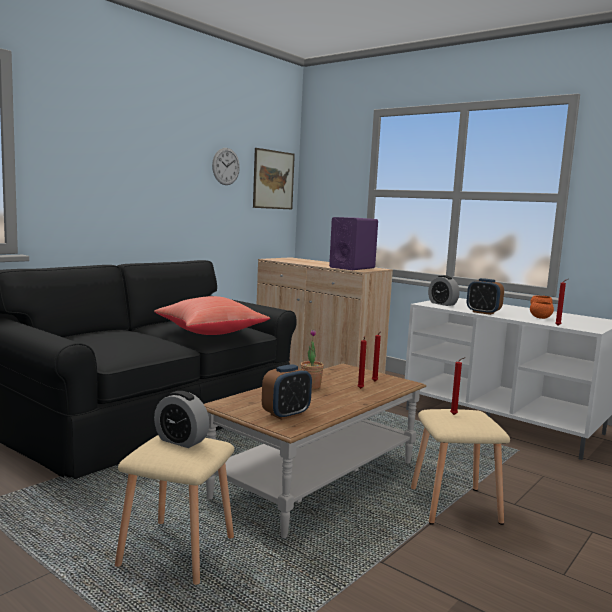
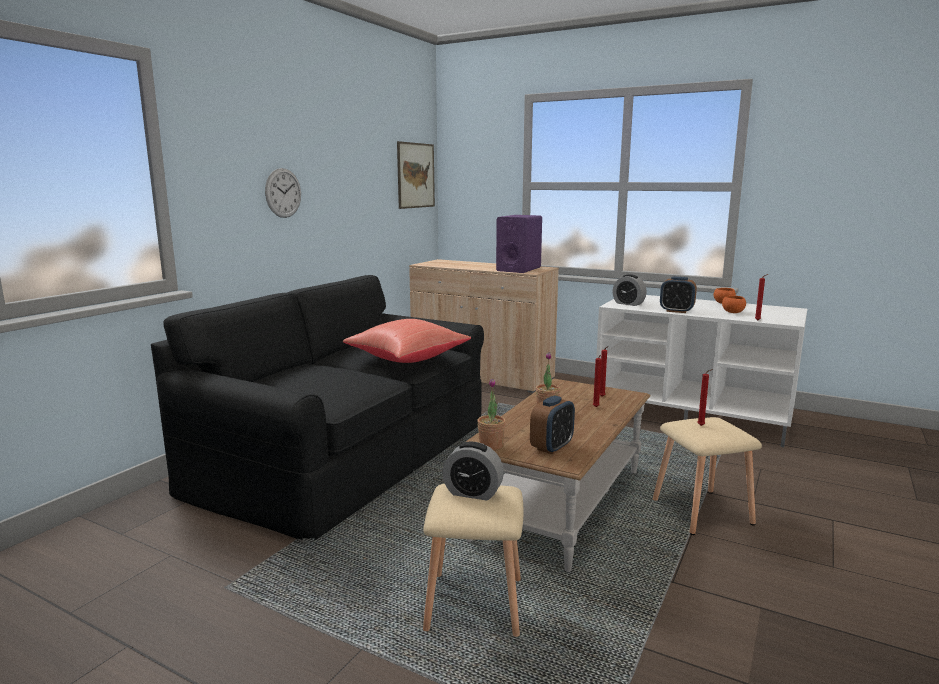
camera: 10 degrees left, 5 degrees up
wall clock [212,148,240,185] -> wall clock moved to [265,168,301,218]
none -> potted plant [477,379,506,450]

